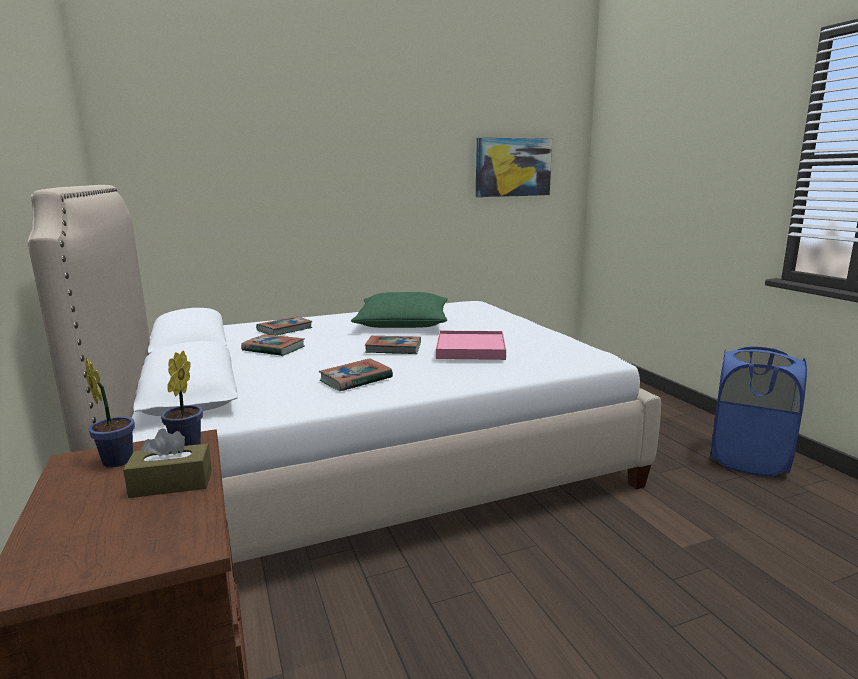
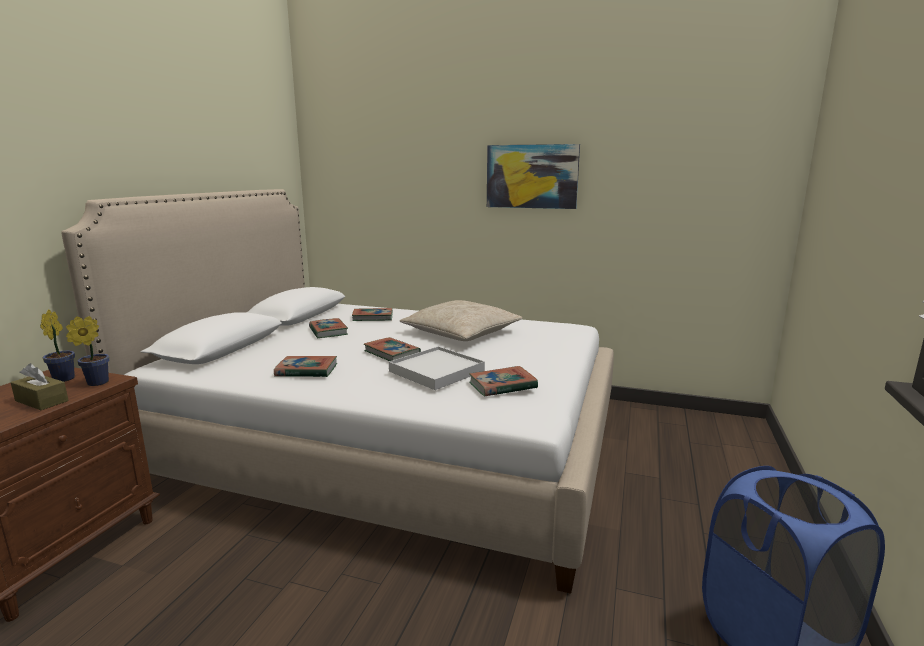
camera: 40 degrees right, 0 degrees up
green pillow [351,292,448,328] -> beige pillow [400,300,523,341]
pink tray [436,331,506,360] -> white tray [389,346,485,390]
picture [476,138,552,197] -> picture moved to [487,144,580,209]
none -> book [469,366,538,396]

